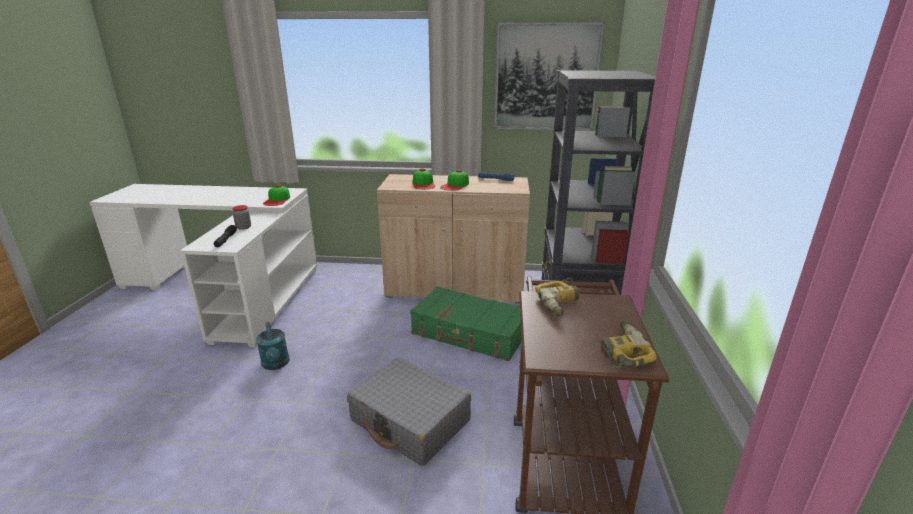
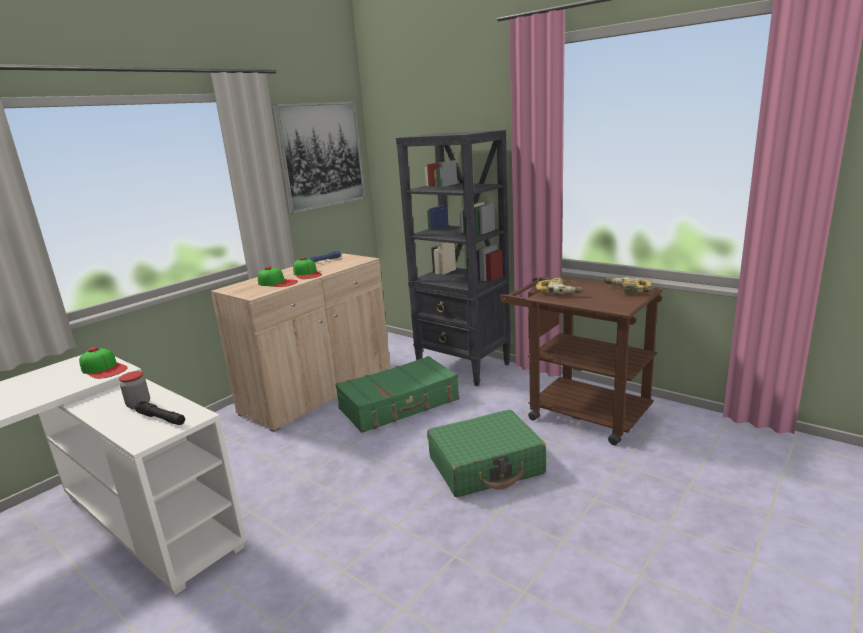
camera: 55 degrees left, 5 degrees down
turquoise watering can [256,322,290,370] -> none
grey suitcase [347,358,471,466] -> green suitcase [427,410,546,497]

